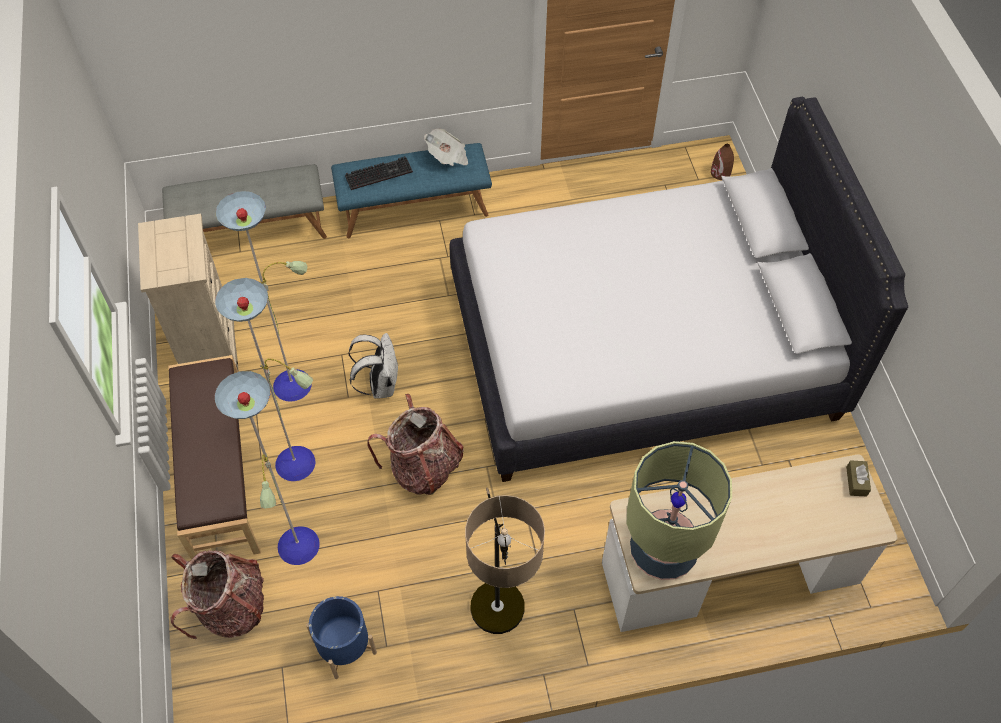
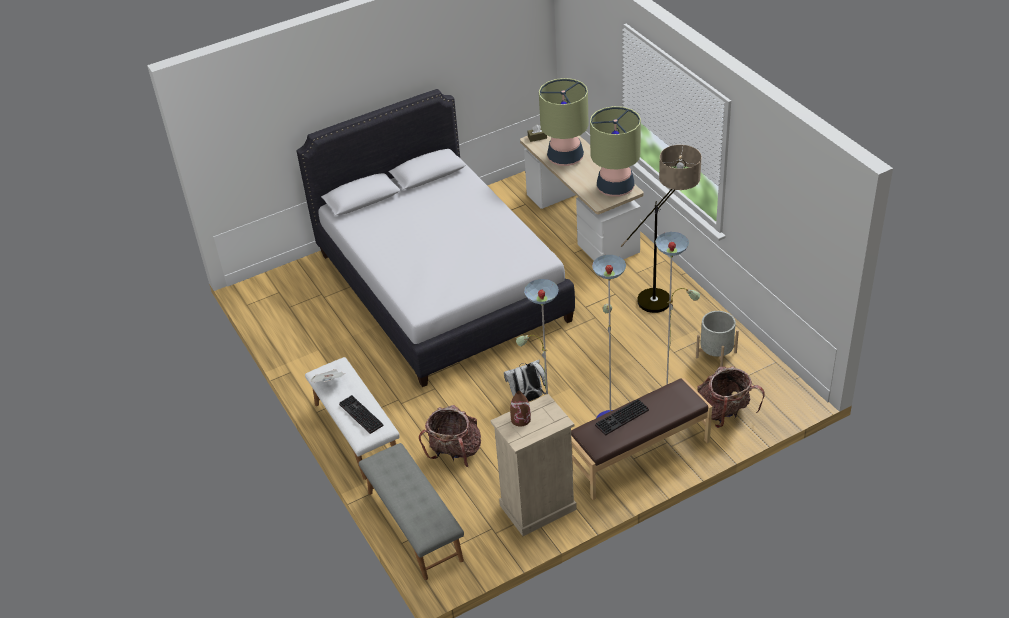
camera: 105 degrees left, 15 degrees down
blue planter [306,596,377,679] -> grey planter [696,311,739,367]
blue bench [331,143,492,238] -> white bench [305,357,400,480]
backpack [368,394,464,495] -> backpack moved to [419,405,481,468]
brown vase [711,144,734,180] -> brown vase moved to [510,391,531,426]
none -> table lamp [539,78,589,166]
none -> keyboard [595,399,649,436]

